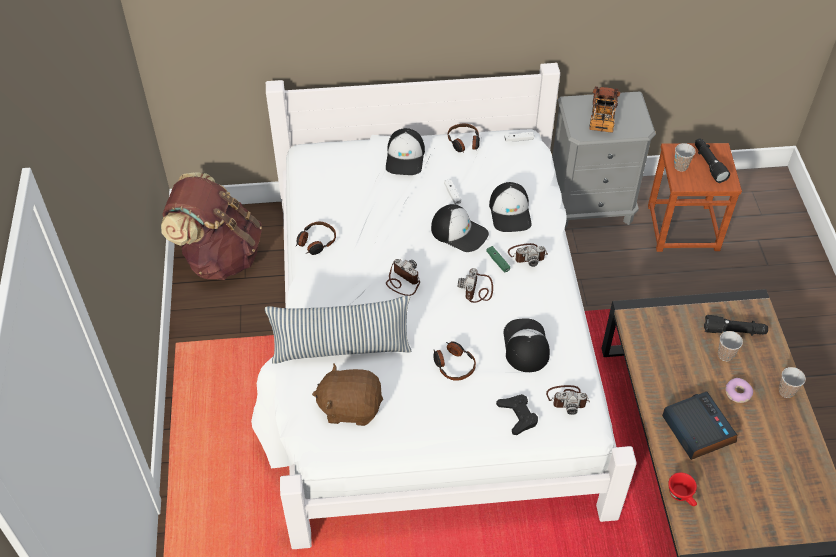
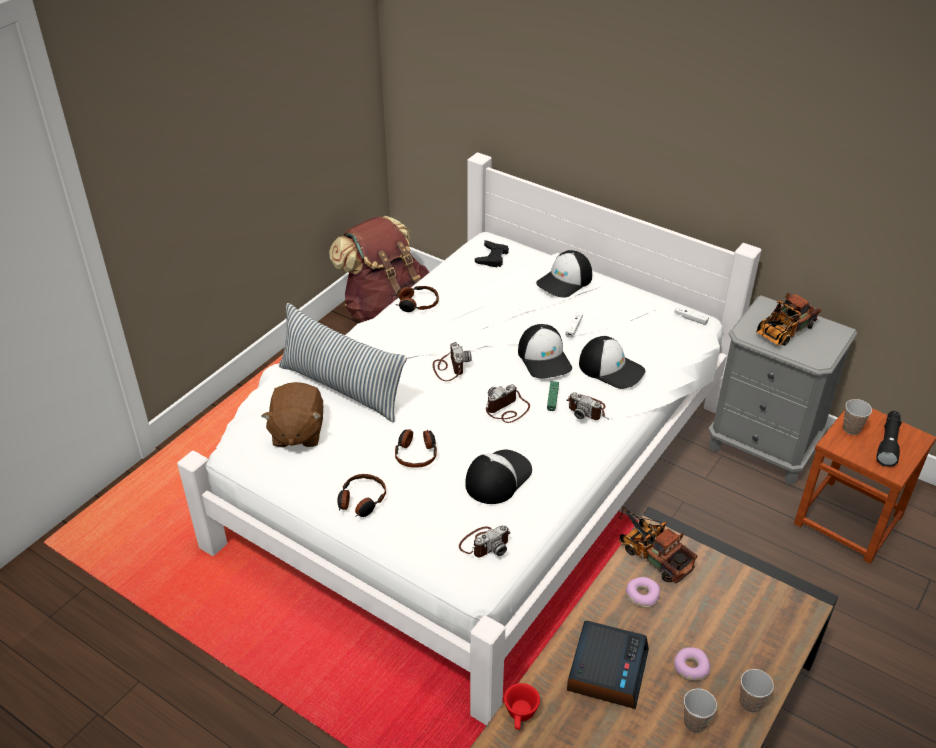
camera: 40 degrees right, 10 degrees down
brown plush toy [312,363,383,426] -> brown plush toy turned 135 degrees counterclockwise [261,382,323,447]
headphones [448,124,480,152] -> headphones moved to [337,474,386,517]
cap [489,182,532,232] -> cap turned 90 degrees counterclockwise [579,336,645,389]
black game controller [496,394,538,435] -> black game controller moved to [475,240,509,267]
camera [546,385,590,415] -> camera turned 75 degrees counterclockwise [459,525,511,557]
black flashlight [704,315,768,336] -> none
cup [718,331,743,361] -> cup moved to [684,688,717,733]
none -> toy truck [619,507,697,584]
none -> donut [626,577,660,608]

